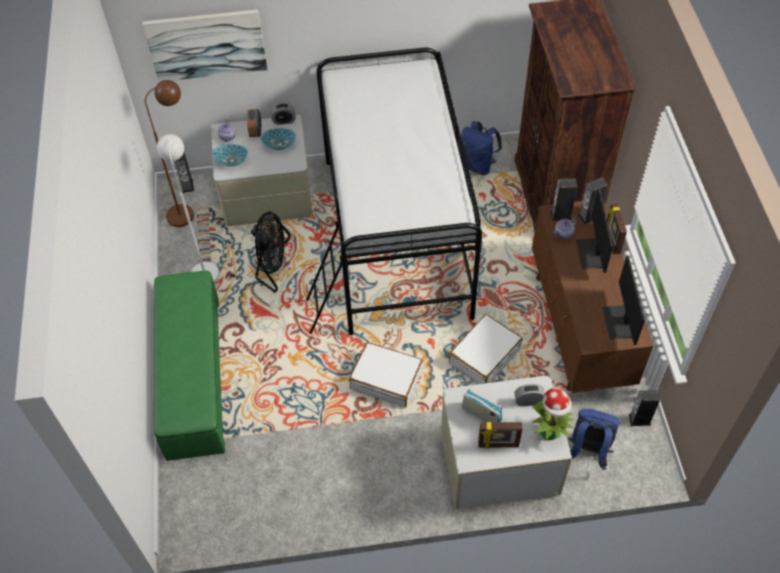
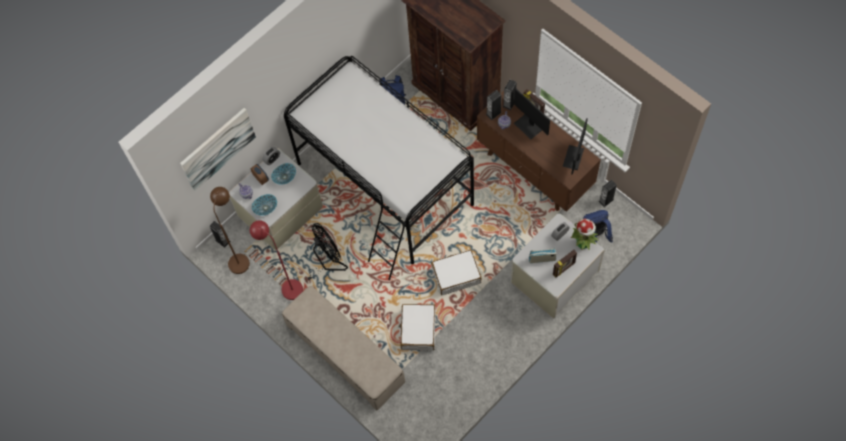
camera: 35 degrees left, 10 degrees up
green bench [154,271,225,461] -> beige bench [282,286,405,411]
white floor lamp [157,134,219,283] -> red floor lamp [250,220,303,300]
white suitcase [449,314,522,384] -> white suitcase moved to [399,304,436,350]
monitor [603,256,645,345] -> monitor turned 60 degrees clockwise [563,118,588,175]

